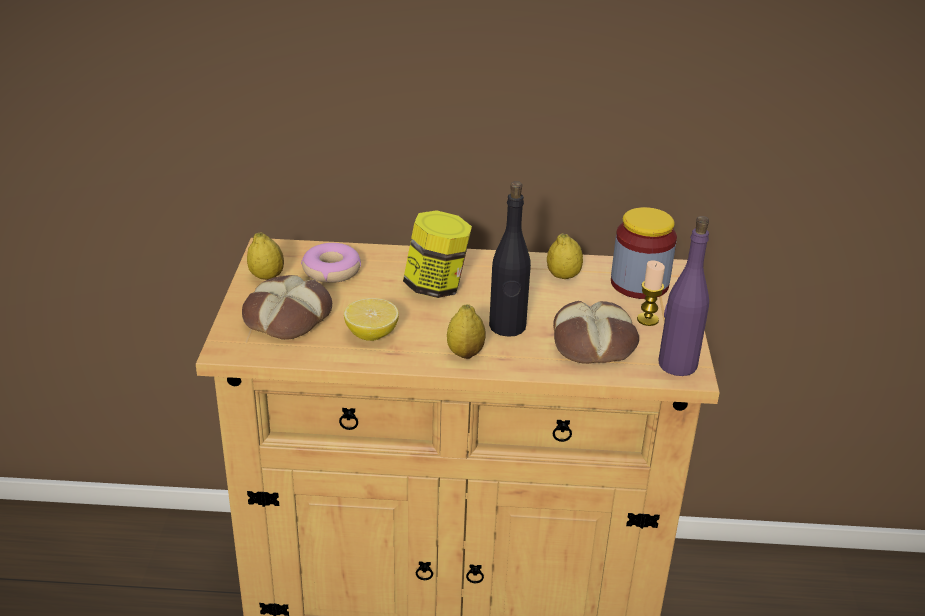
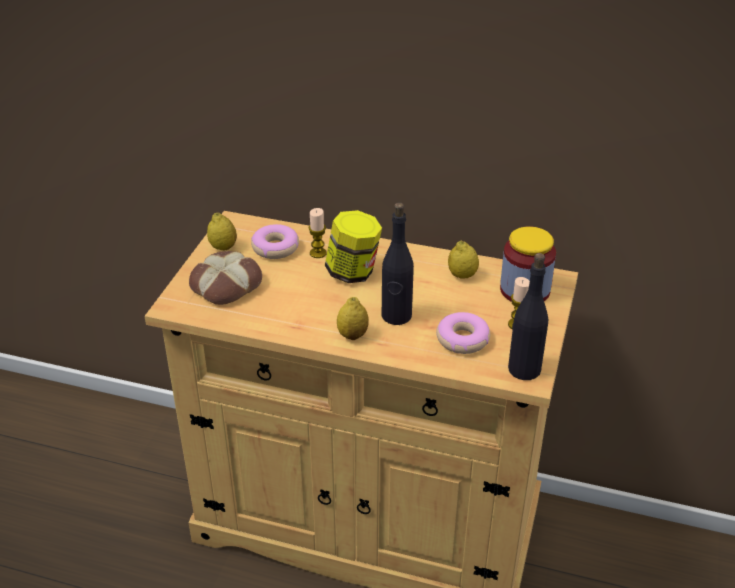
camera: 15 degrees right, 5 degrees up
lemon [344,298,399,341] -> none
bread [553,301,639,364] -> donut [436,312,490,354]
purple bottle [658,216,709,376] -> black bottle [508,253,548,380]
none -> candle [308,208,327,258]

